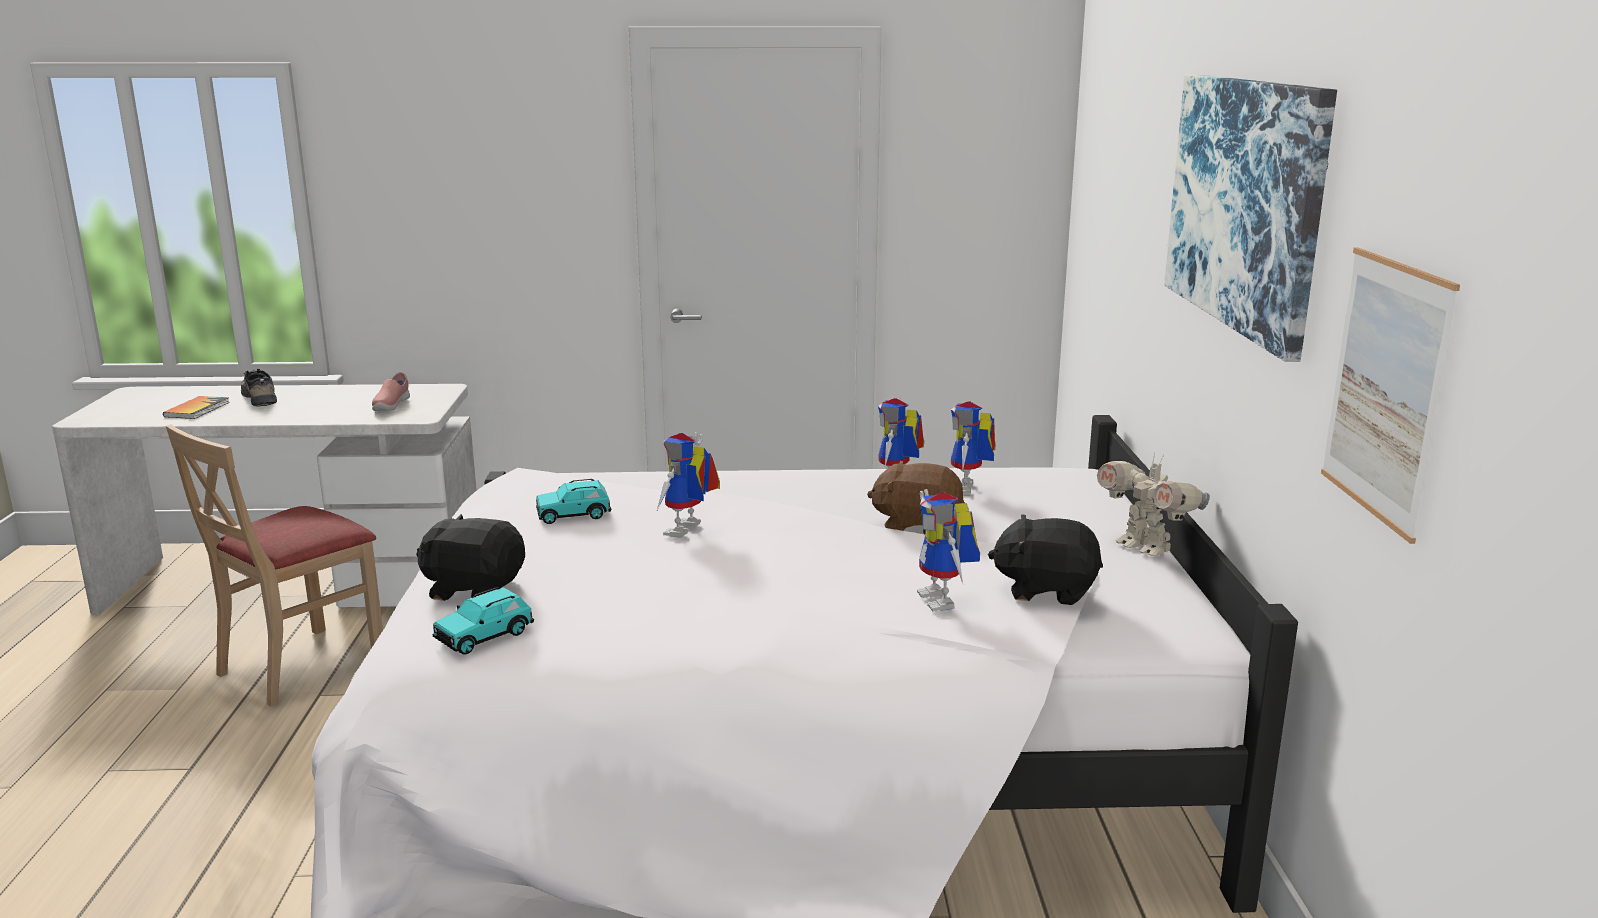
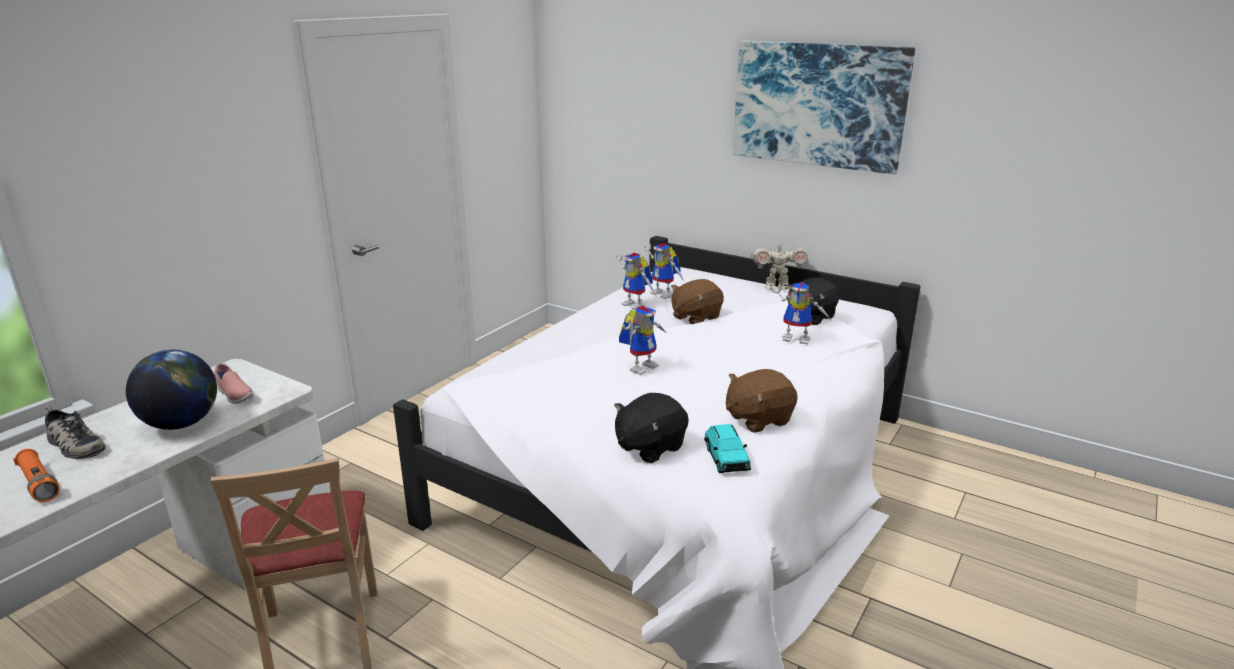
camera: 55 degrees left, 5 degrees up
book [163,396,230,419] -> orange flashlight [13,449,60,502]
shoe [241,369,277,406] -> shoe turned 150 degrees counterclockwise [45,406,106,459]
turquoise toy car [536,479,611,524] -> none
toy robot [657,432,720,538] -> toy robot turned 105 degrees counterclockwise [619,306,666,375]
picture [1321,247,1460,544] -> none
none -> globe [126,350,217,430]
none -> brown plush toy [726,369,798,433]

